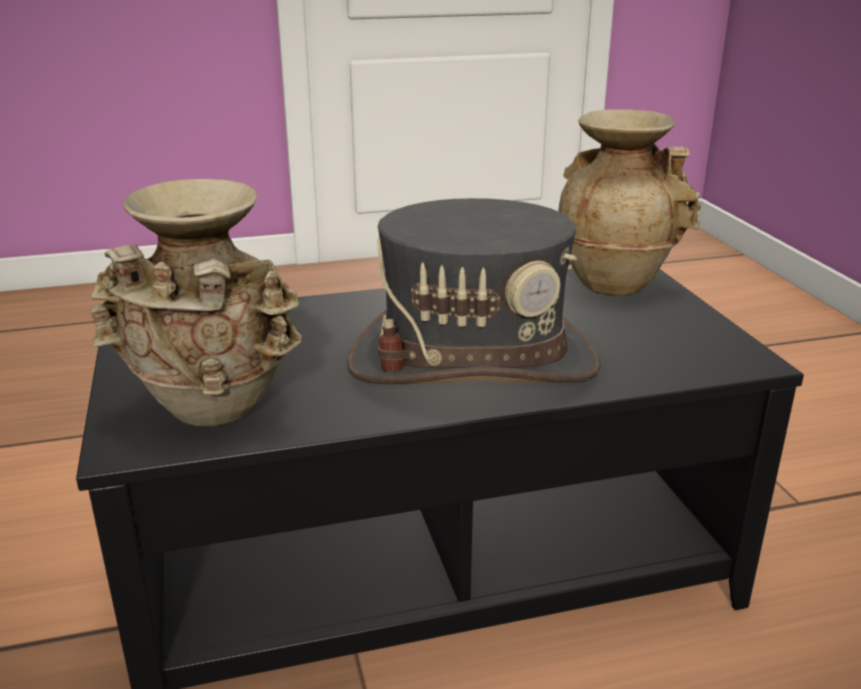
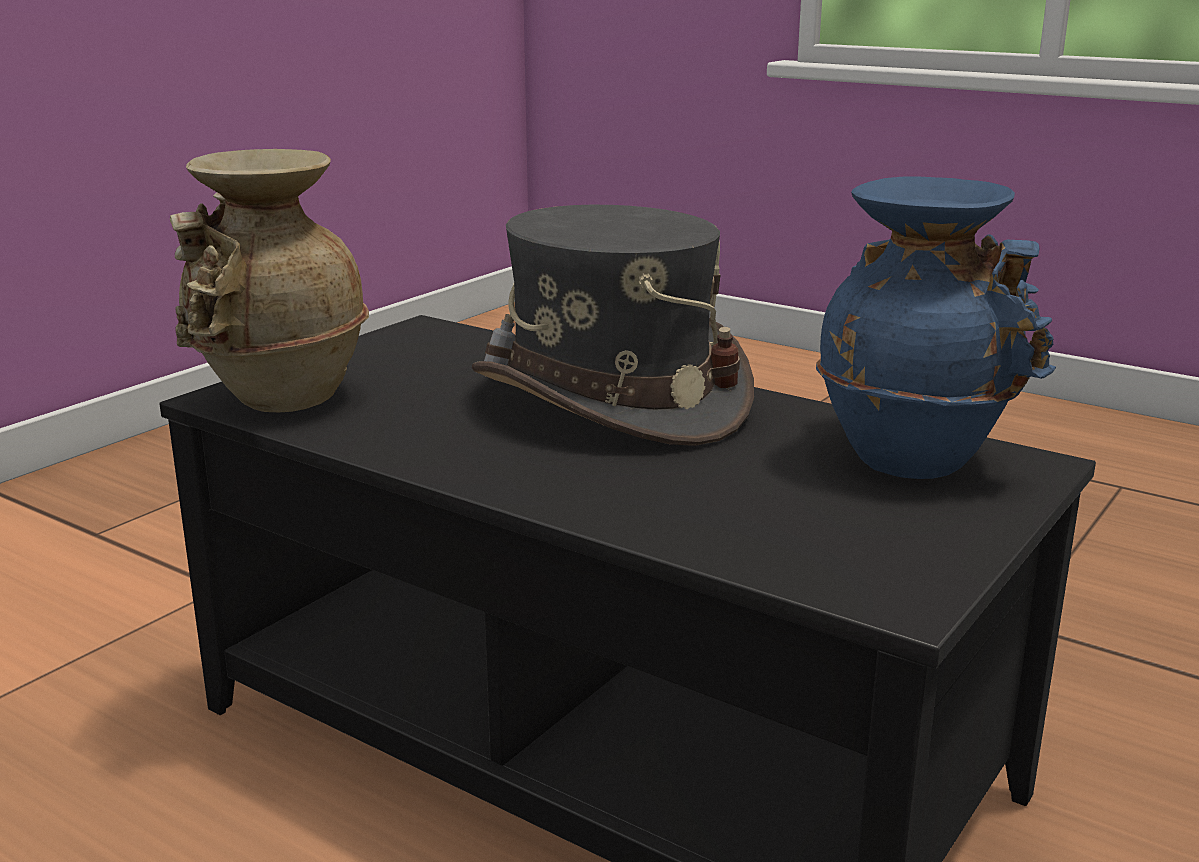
camera: 130 degrees left, 5 degrees down
beige vase [91,179,302,426] -> blue vase [816,177,1056,479]

